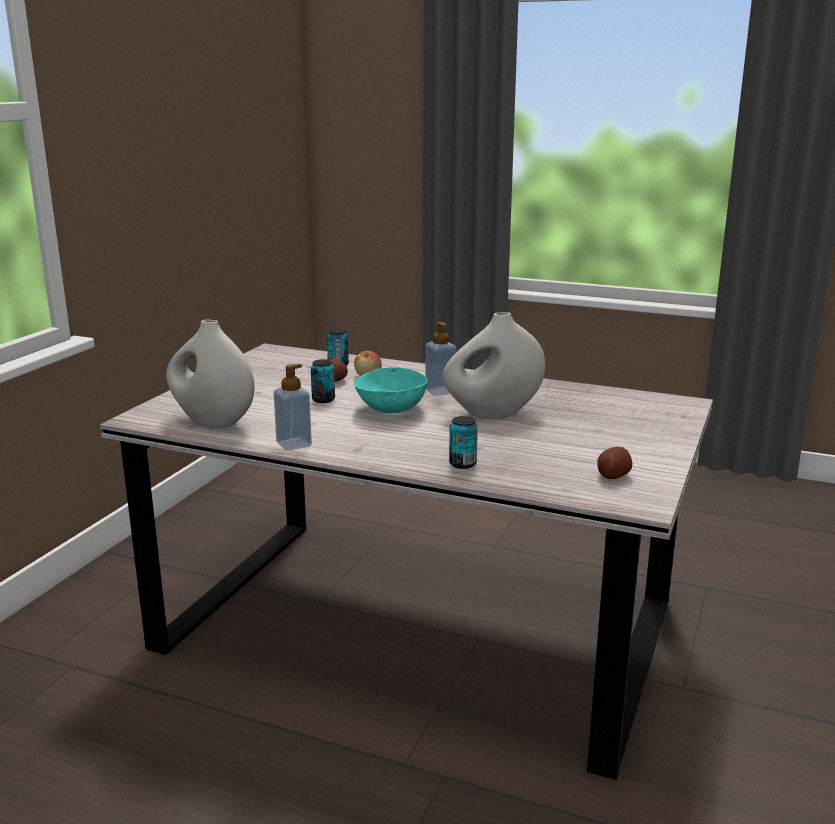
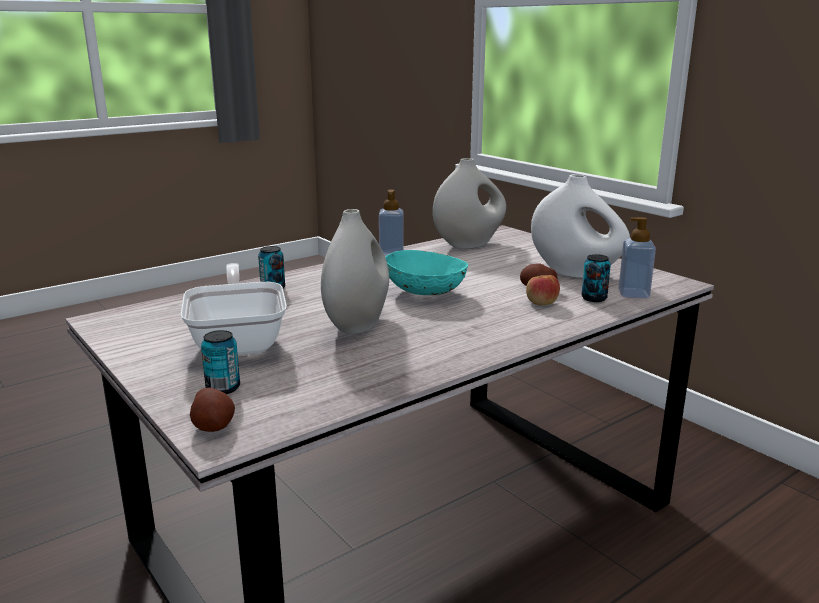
camera: 120 degrees right, 0 degrees up
can [311,359,335,403] -> can moved to [201,330,240,394]
soap dispenser [425,322,456,396] -> soap dispenser moved to [618,217,656,299]
potato [597,447,632,479] -> potato moved to [190,387,235,432]
none -> frying pan [180,263,287,355]
none -> white vase [531,174,630,278]

